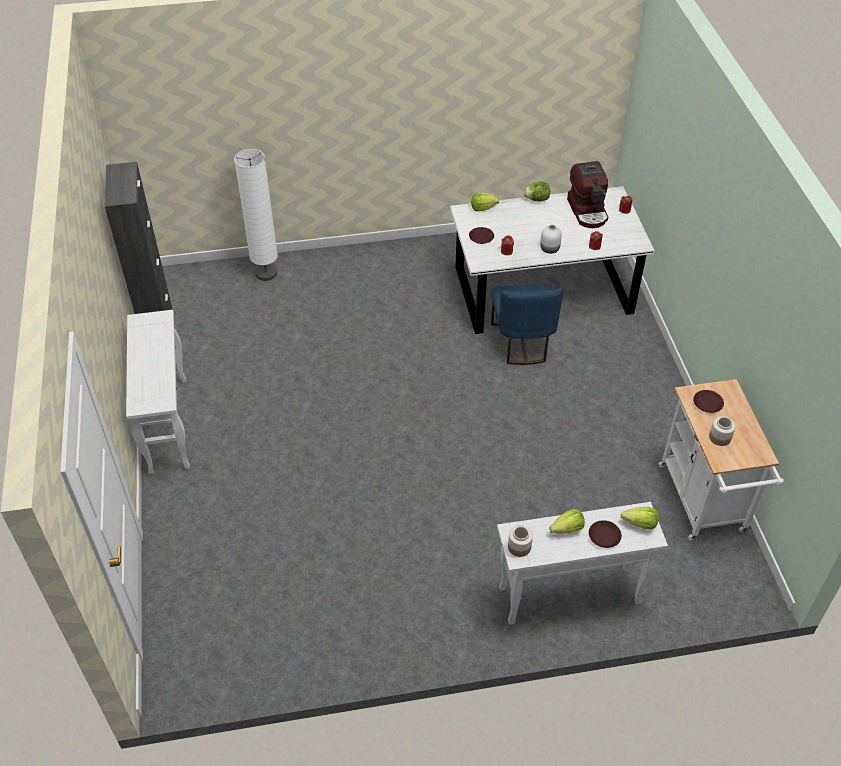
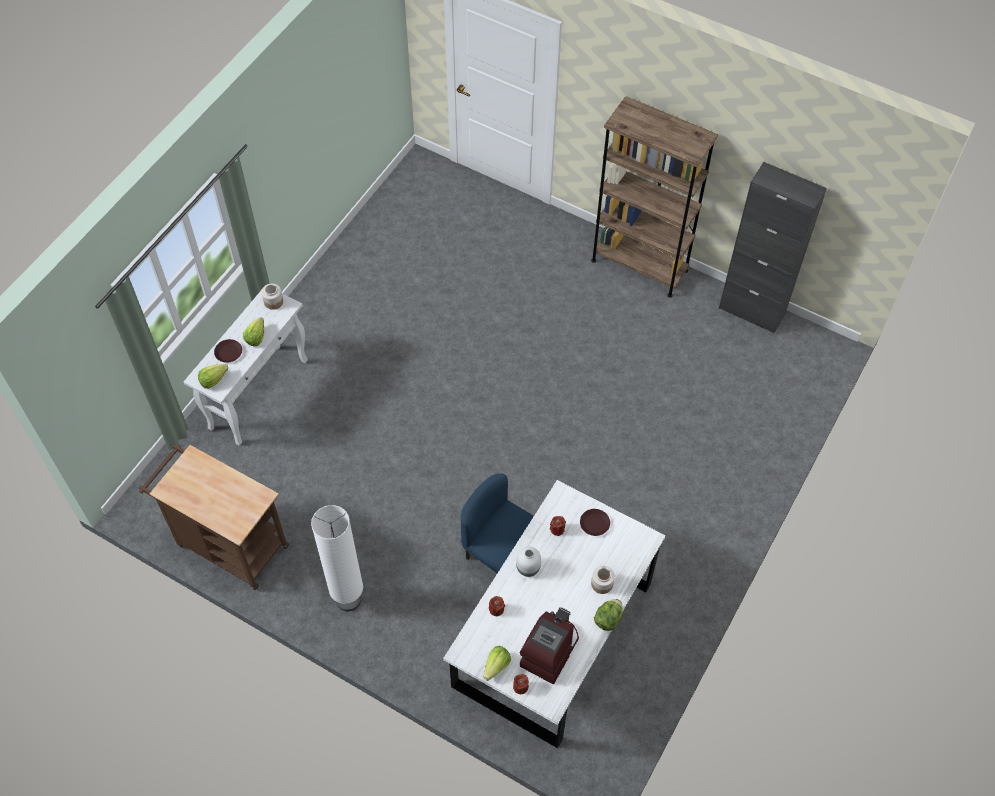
camera: 130 degrees right, 10 degrees up
white console table [126,310,190,474] -> brown bookcase [591,96,718,297]
white floor lamp [234,149,278,281] -> white floor lamp moved to [311,505,363,611]
lettuce [471,193,499,211] -> lettuce moved to [484,646,511,681]
coffee machine [567,161,608,228] -> coffee machine turned 90 degrees clockwise [520,607,579,684]
white cart [659,379,784,540] -> brown cart [139,444,289,590]
brown plate [693,390,724,413] -> none
jar [709,416,736,446] -> jar moved to [591,566,615,594]

